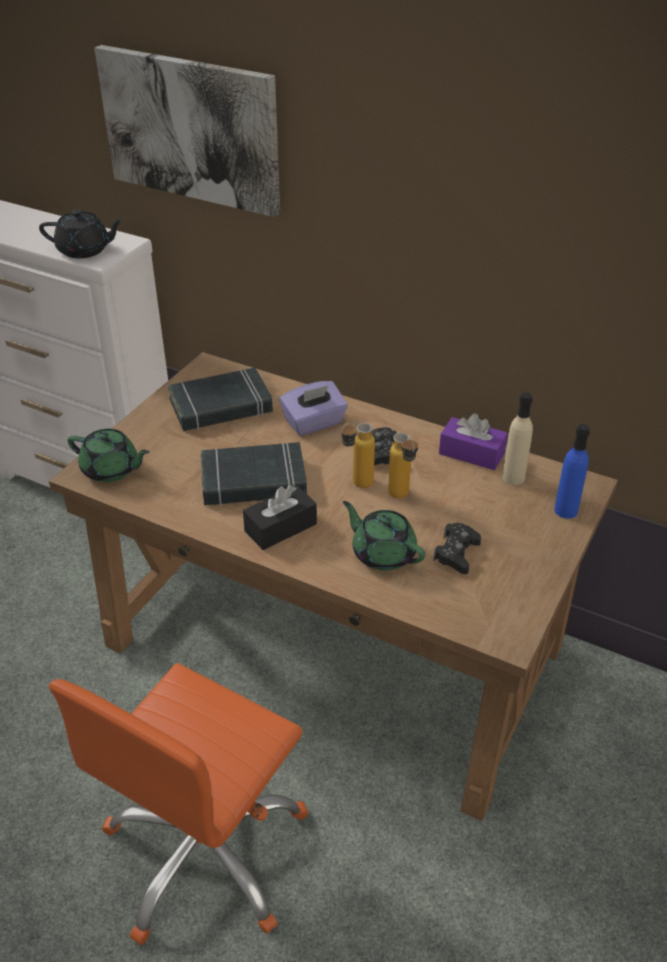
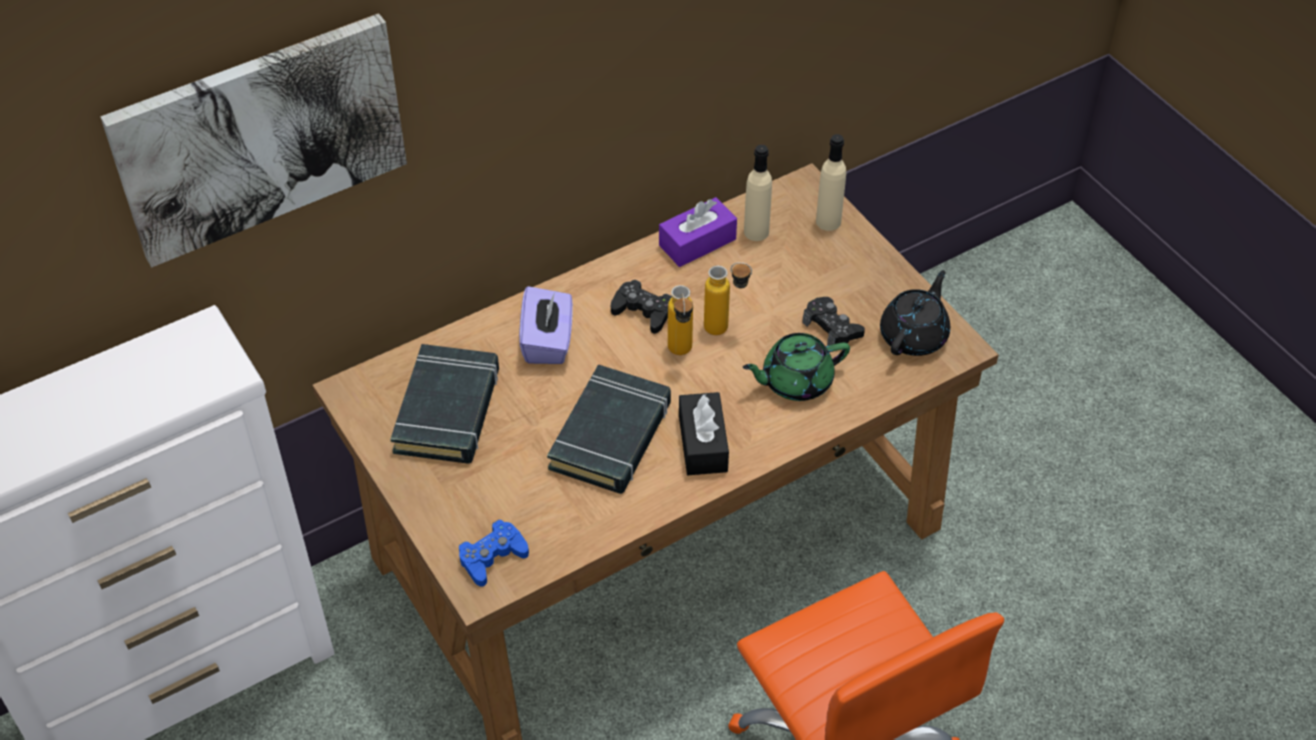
camera: 60 degrees left, 10 degrees up
black teapot [39,210,124,258] -> black teapot moved to [880,270,950,356]
green teapot [67,429,150,482] -> blue game controller [459,520,529,587]
blue bottle [554,424,590,519] -> beige bottle [816,134,846,231]

